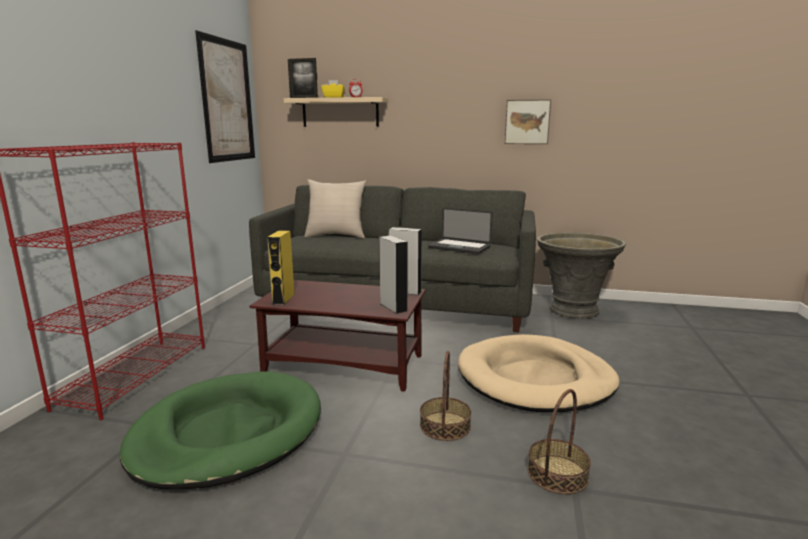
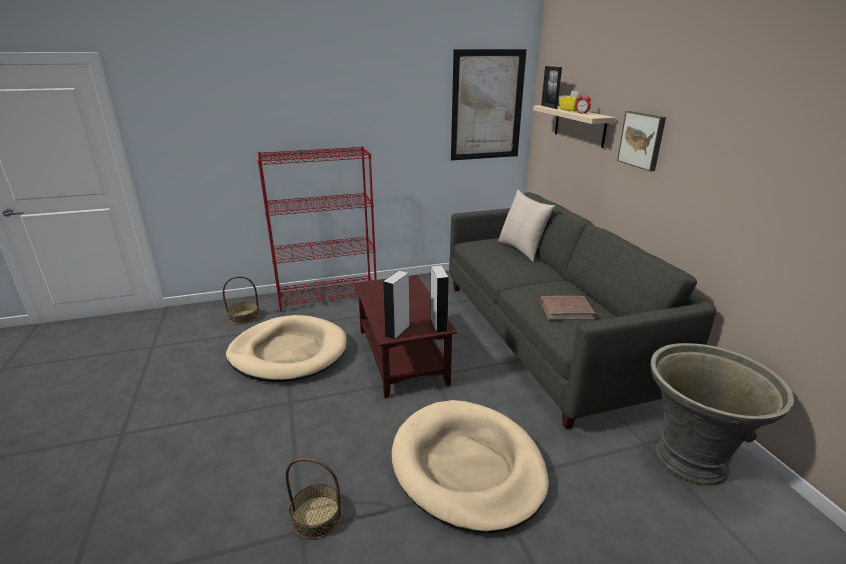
camera: 60 degrees right, 10 degrees up
green dog bed [120,371,321,489] -> beige dog bed [226,315,347,382]
yellow speaker [267,230,295,305] -> none
basket [420,351,471,441] -> basket moved to [223,276,259,325]
laptop [428,208,493,254] -> brown book [540,296,595,320]
picture [505,99,551,144] -> picture moved to [617,111,666,171]

